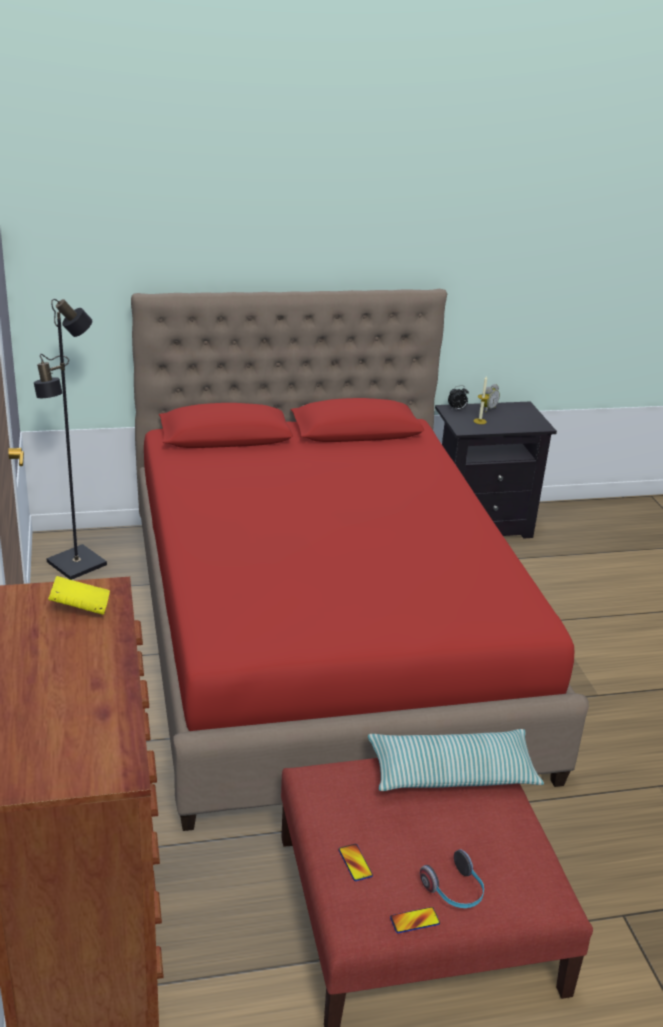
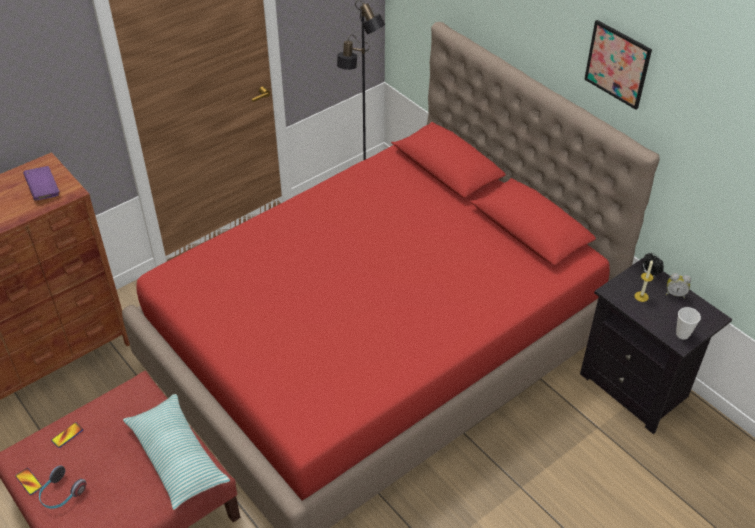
camera: 65 degrees right, 15 degrees up
yellow book [48,576,110,615] -> purple book [23,166,59,201]
none -> picture [584,20,652,110]
none -> cup [676,307,701,340]

